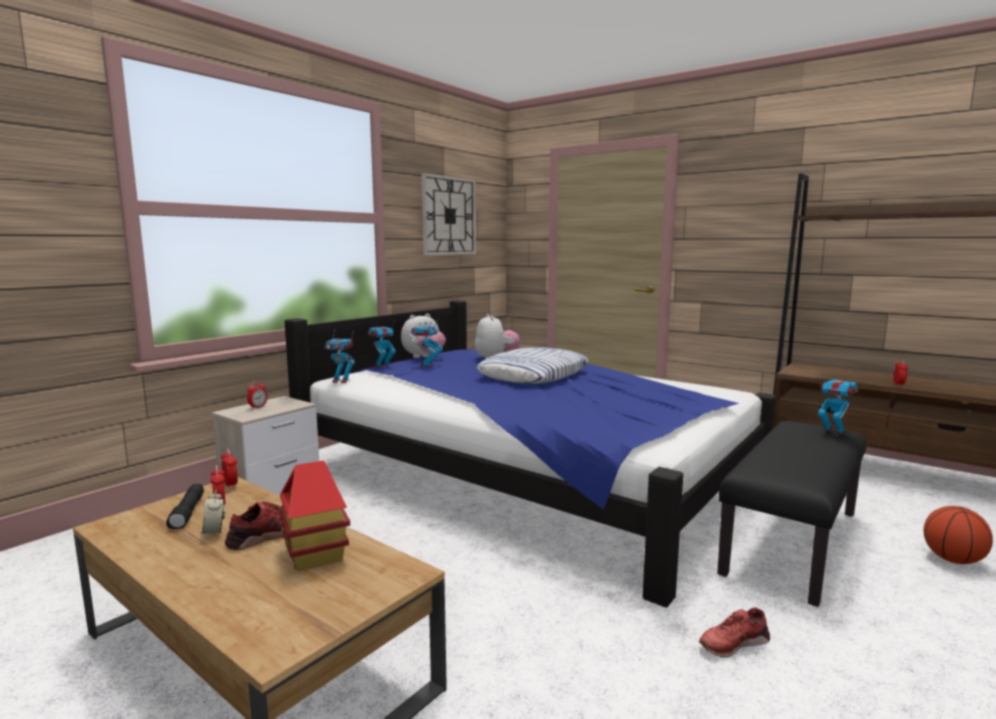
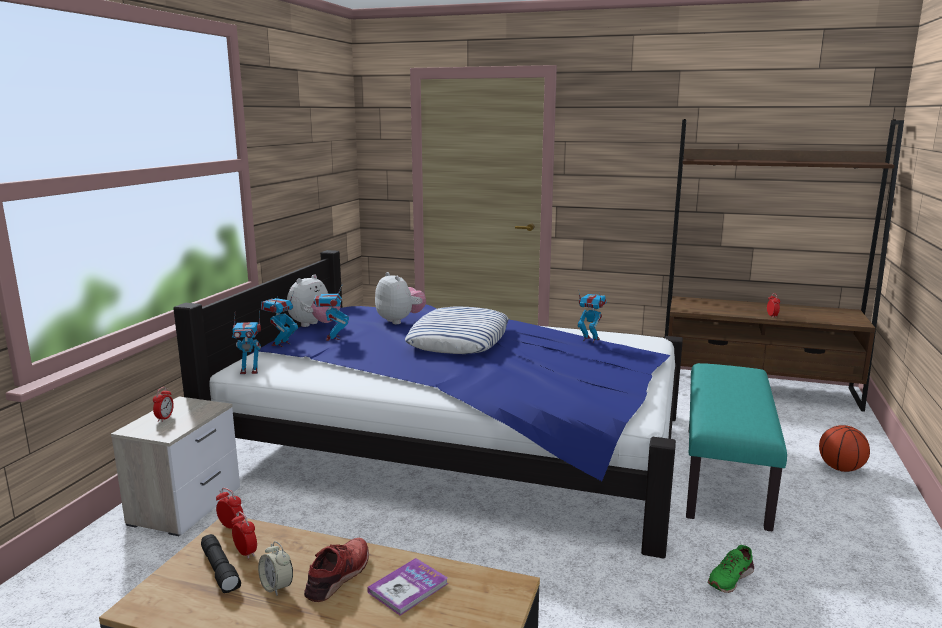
camera: 20 degrees left, 5 degrees up
toy house [278,461,350,571] -> book [367,558,448,615]
wall clock [421,173,476,255] -> none
red shoe [699,607,770,657] -> green shoe [708,545,754,593]
black bench [717,421,867,607] -> turquoise bench [686,363,787,532]
toy robot [818,372,858,436] -> toy robot moved to [578,289,607,342]

